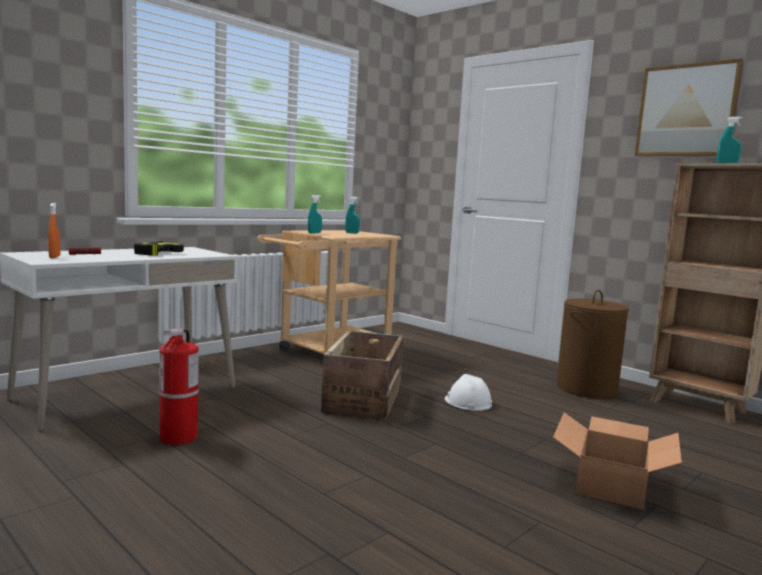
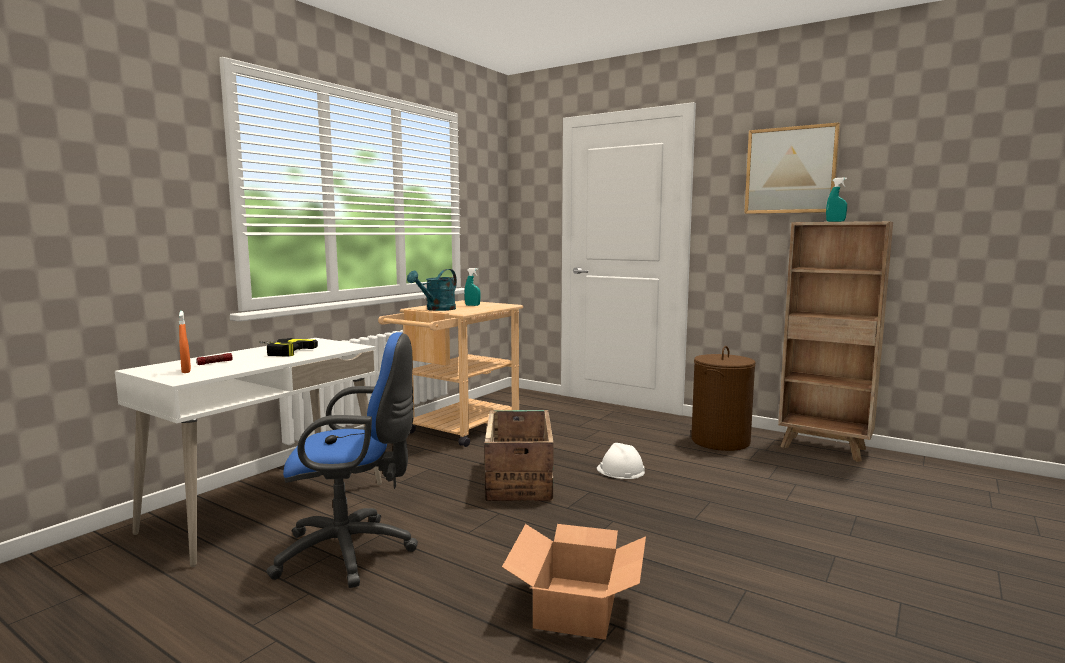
camera: 10 degrees left, 0 degrees up
fire extinguisher [159,329,199,445] -> blue office chair [266,332,418,588]
turquoise spray bottle [308,195,322,233] -> turquoise watering can [407,269,457,311]
cardboard box [553,412,682,510] -> cardboard box moved to [502,524,646,640]

